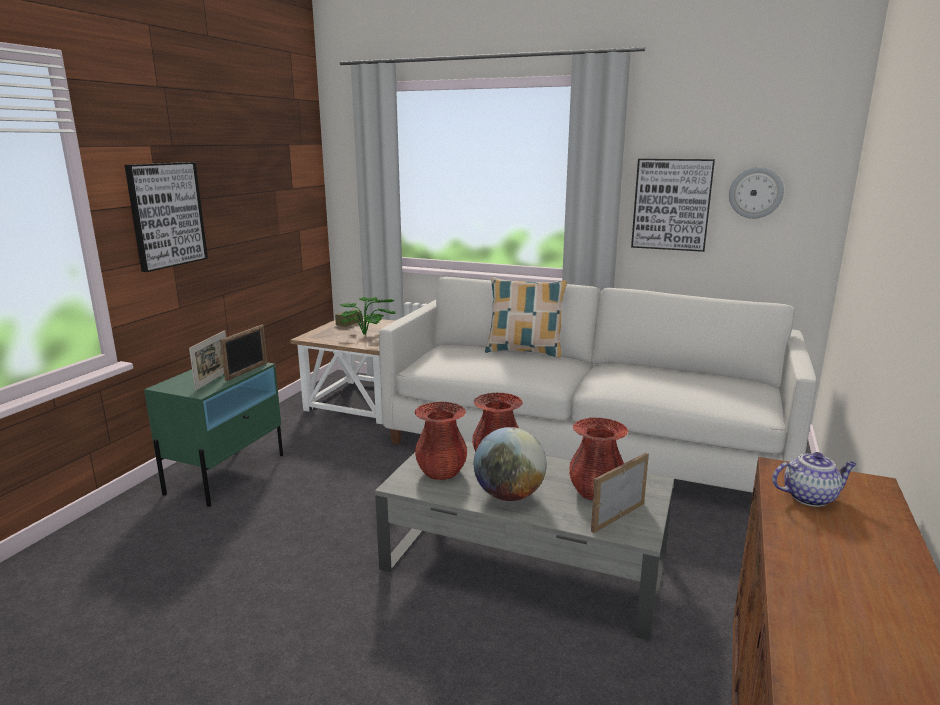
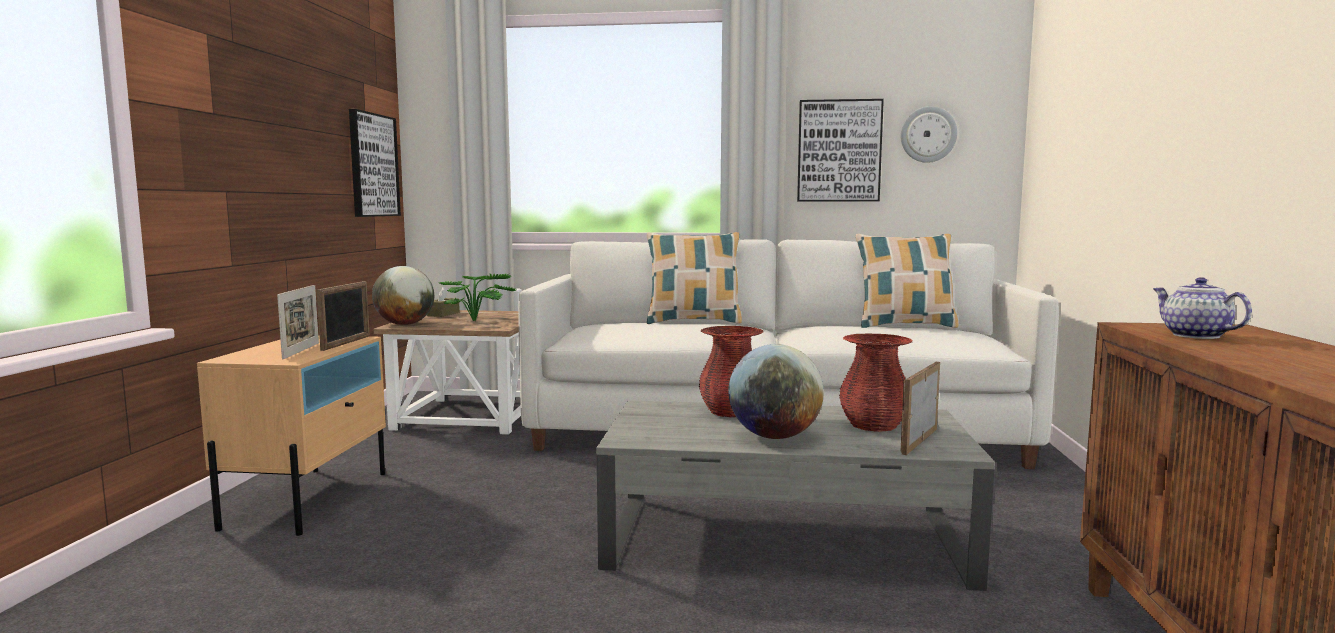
camera: 15 degrees left, 10 degrees down
picture [125,162,208,272] -> picture moved to [349,109,401,217]
green nightstand [144,362,283,507] -> beige nightstand [197,335,386,536]
red vase [415,402,467,480] -> none
teapot [772,452,857,507] -> teapot turned 90 degrees counterclockwise [1153,277,1252,339]
none -> globe [372,266,434,325]
none -> pillow [856,234,958,328]

